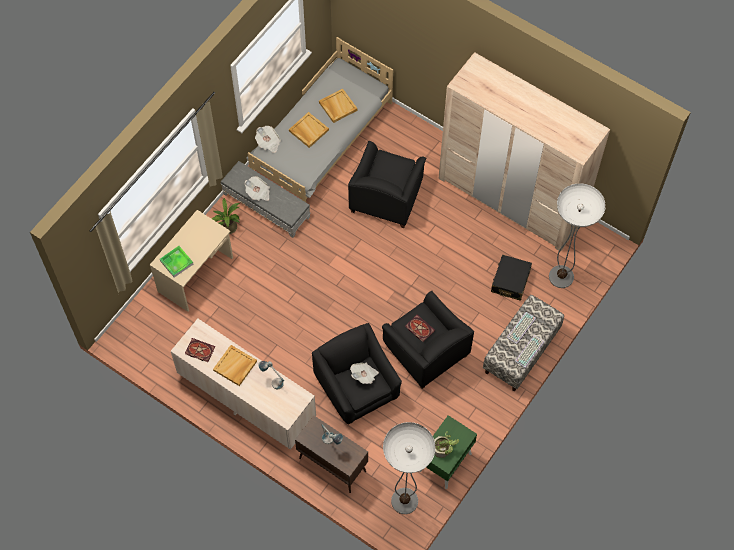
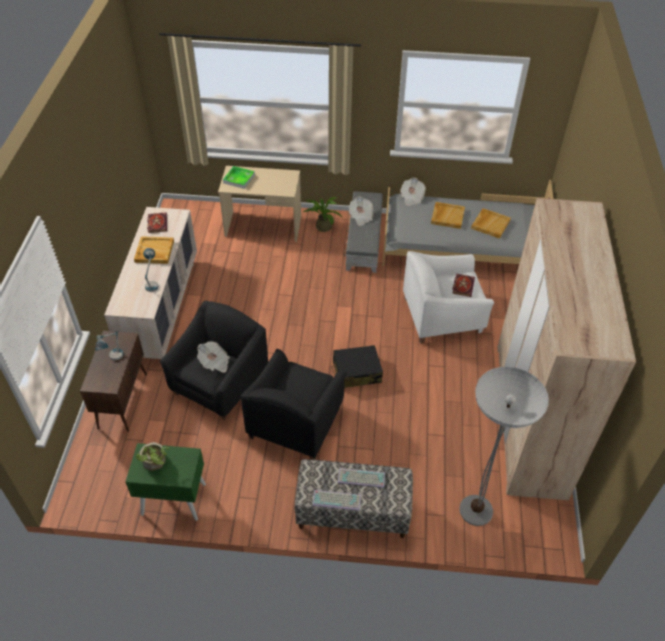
camera: 60 degrees right, 15 degrees down
black armchair [348,141,427,228] -> white armchair [403,251,494,344]
floor lamp [383,422,436,514] -> none
book [405,315,435,342] -> book moved to [452,274,475,297]
black suitcase [491,255,532,301] -> black suitcase moved to [332,345,383,388]

